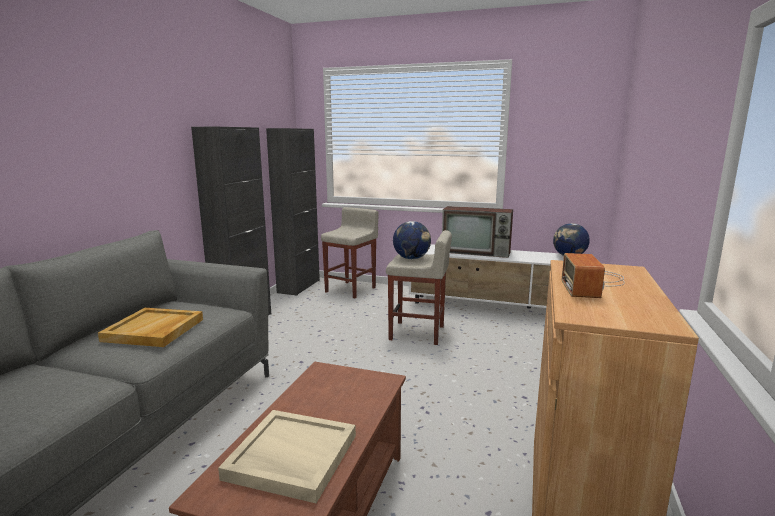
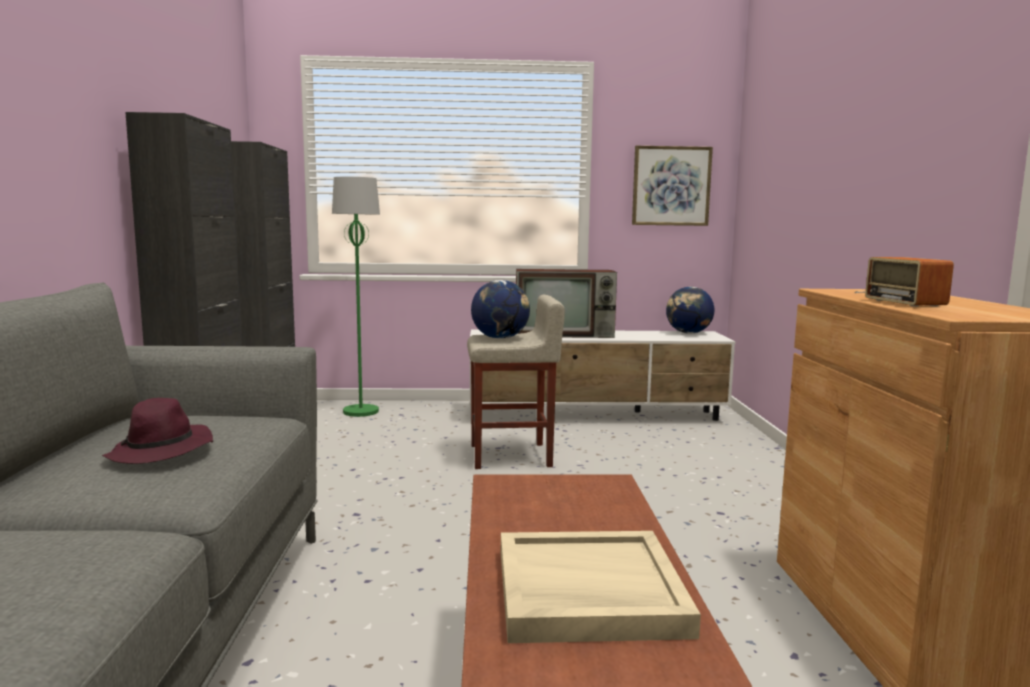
camera: 20 degrees left, 5 degrees down
beige tray [98,308,203,347] -> purple hat [102,398,213,464]
beige stool [321,207,378,298] -> green floor lamp [332,177,380,417]
none -> picture [632,146,713,226]

